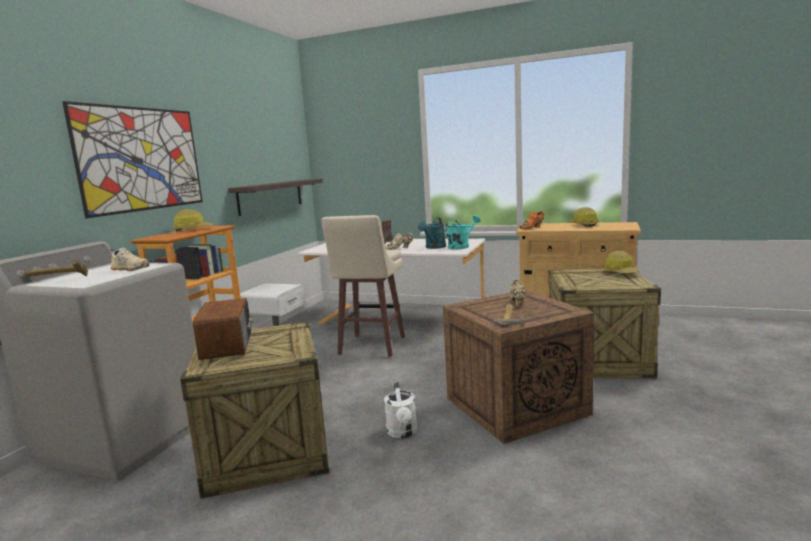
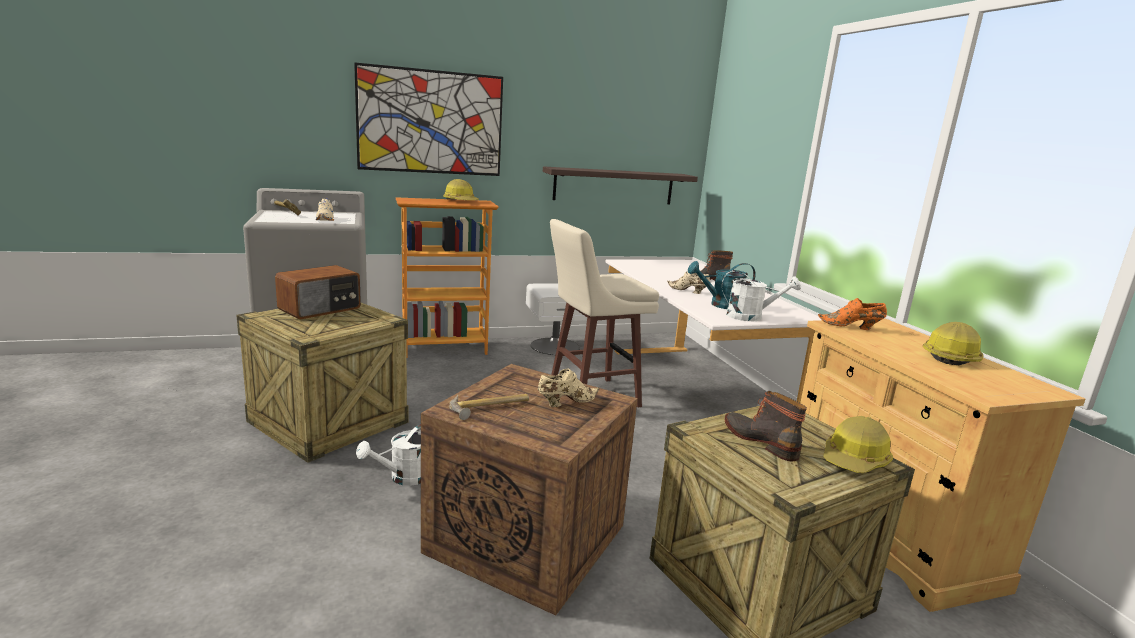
camera: 50 degrees right, 5 degrees up
turquoise watering can [445,215,481,249] -> white watering can [722,270,801,321]
none -> boot [725,391,807,461]

